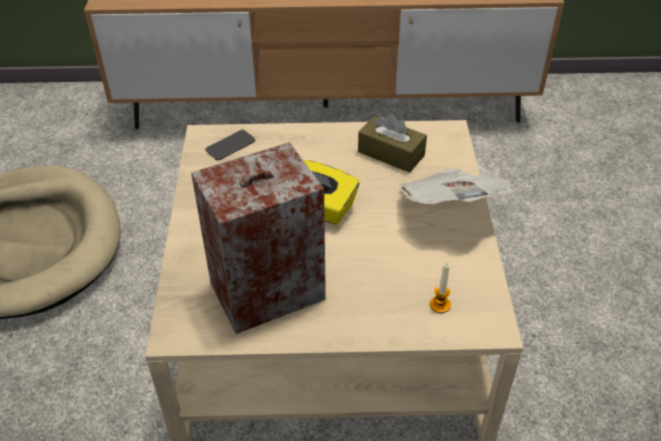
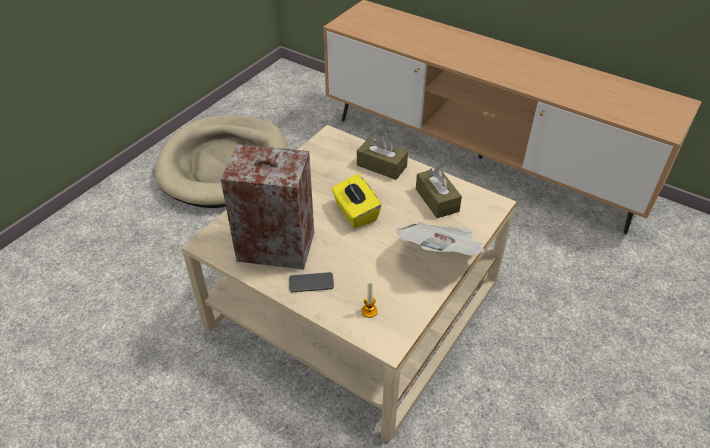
camera: 35 degrees right, 0 degrees up
phone [205,130,255,160] -> phone moved to [289,272,334,292]
none -> brown tissue box [357,136,408,180]

